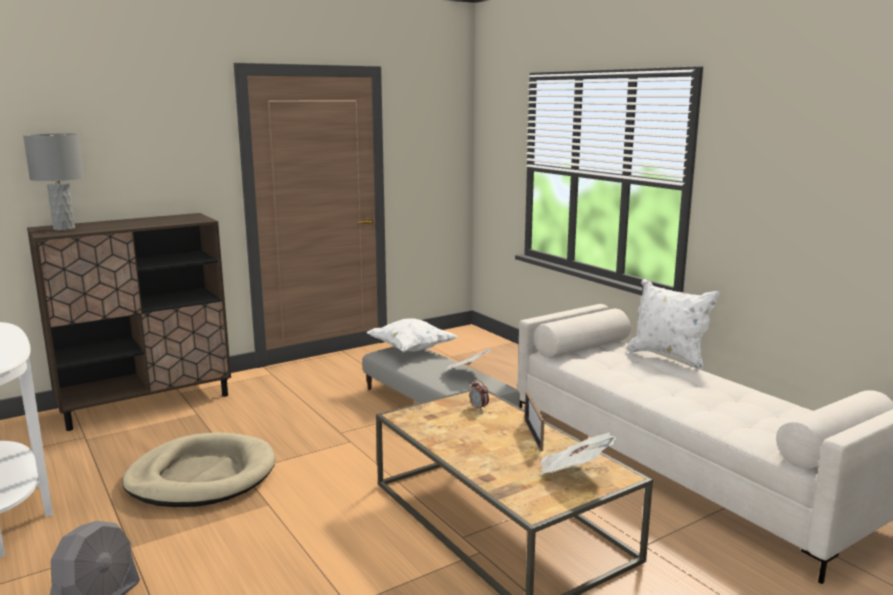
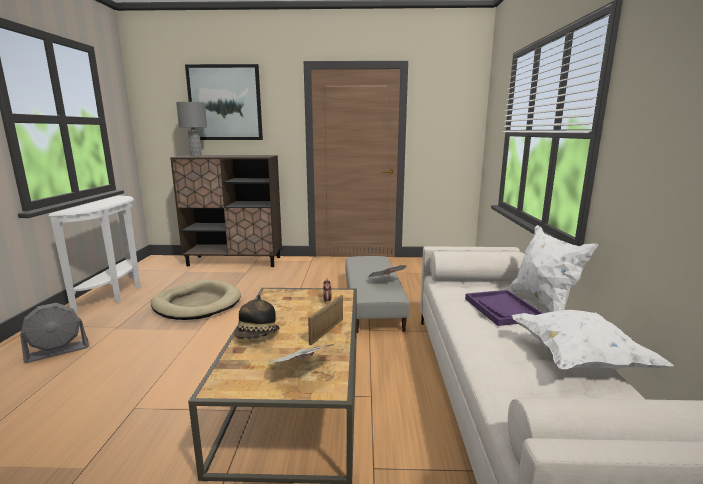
camera: 35 degrees right, 0 degrees up
white pillow [366,318,458,352] -> white pillow moved to [512,310,673,371]
none -> picture [185,64,263,140]
none -> hat [234,295,280,339]
none -> purple tray [465,290,543,326]

